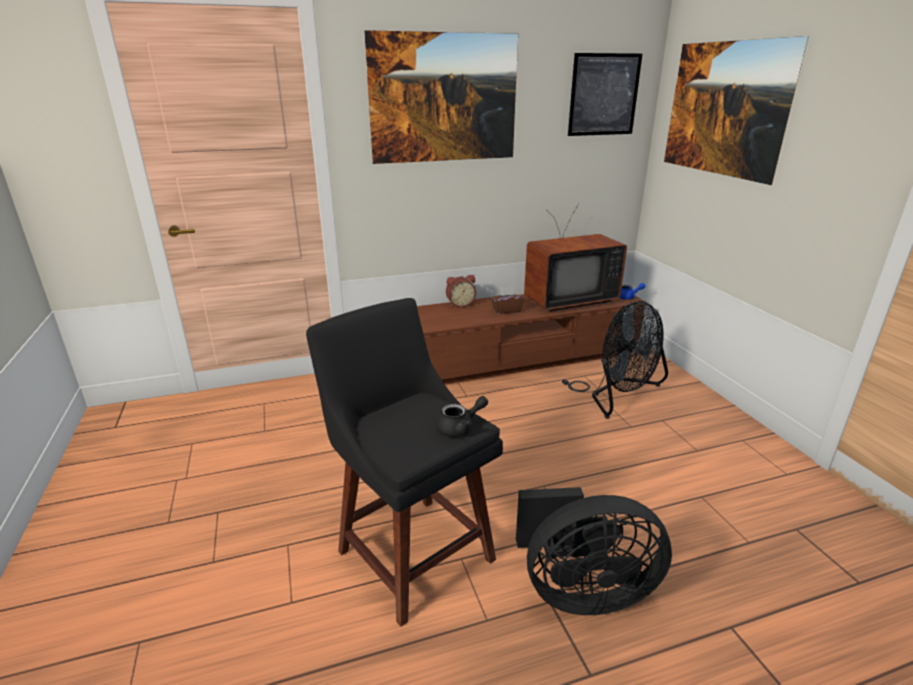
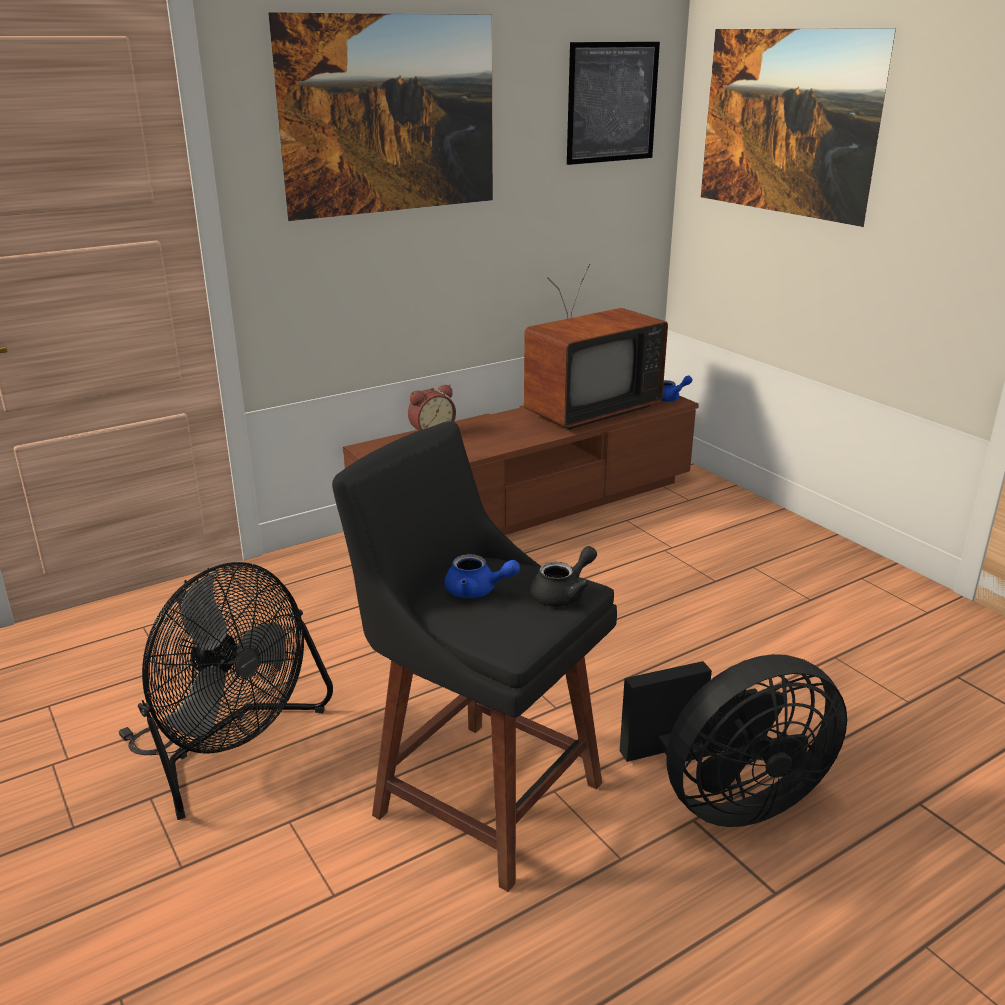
camera: 15 degrees left, 0 degrees up
brown tissue box [491,287,525,314] -> none
black fan [562,301,668,419] -> black fan moved to [119,562,333,820]
none -> blue teapot [445,554,520,598]

